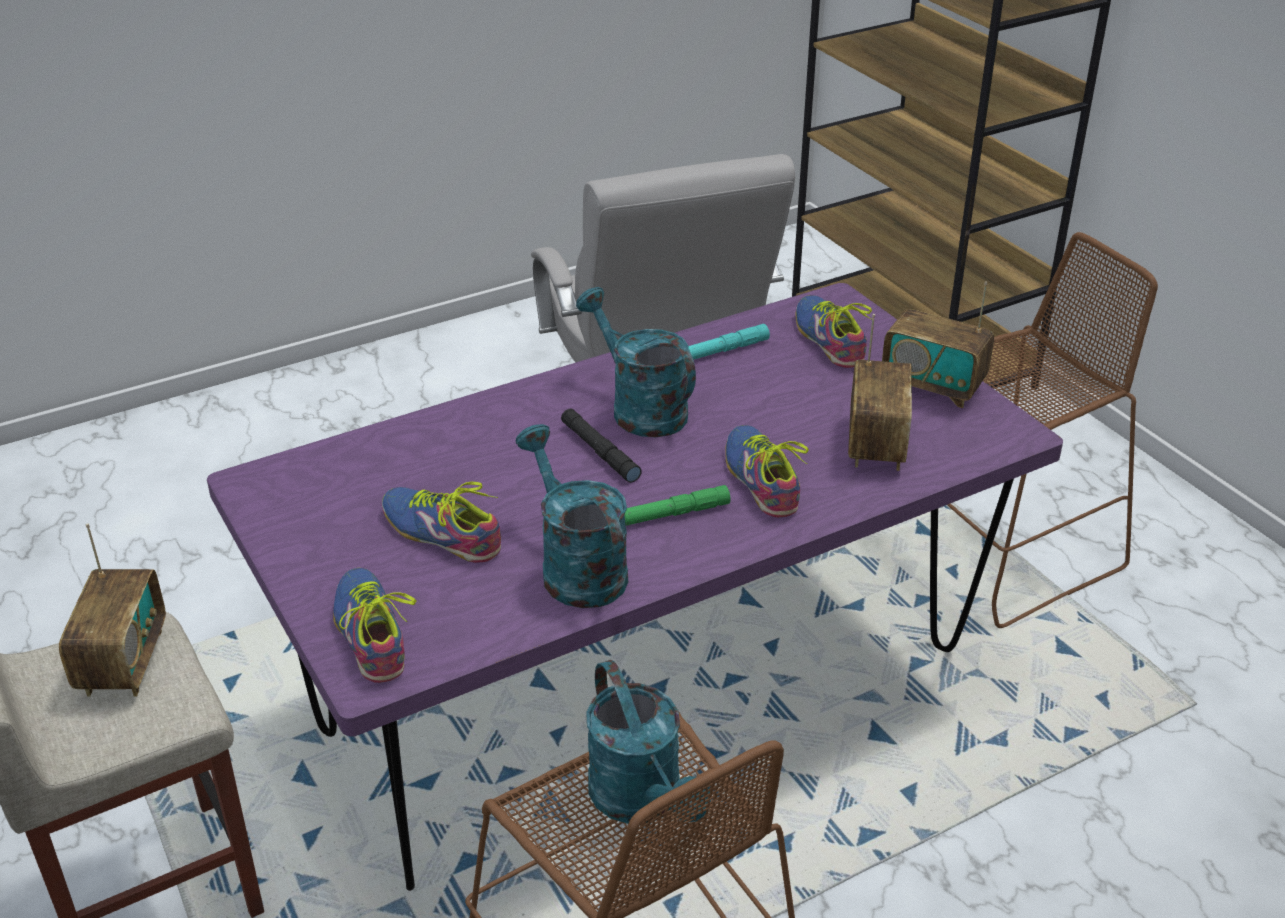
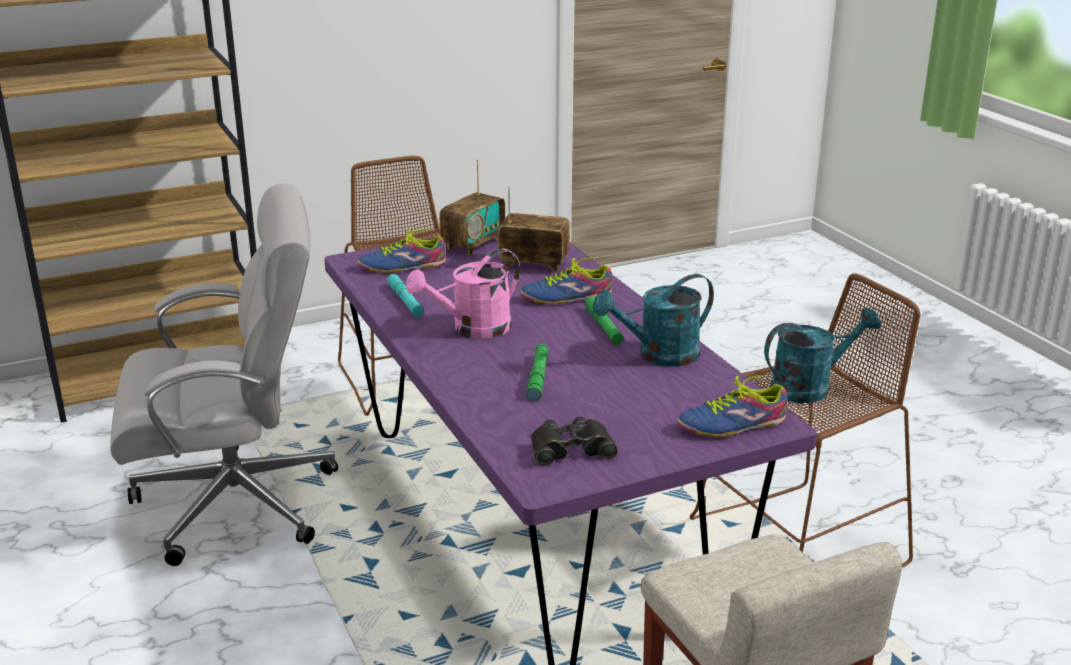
camera: 85 degrees left, 10 degrees down
radio [59,524,166,696] -> none
shoe [382,482,501,563] -> none
black flashlight [561,409,642,483] -> none
turquoise watering can [576,287,696,437] -> pink watering can [406,249,520,339]
none -> green flashlight [526,344,549,401]
none -> black binoculars [531,417,618,466]

